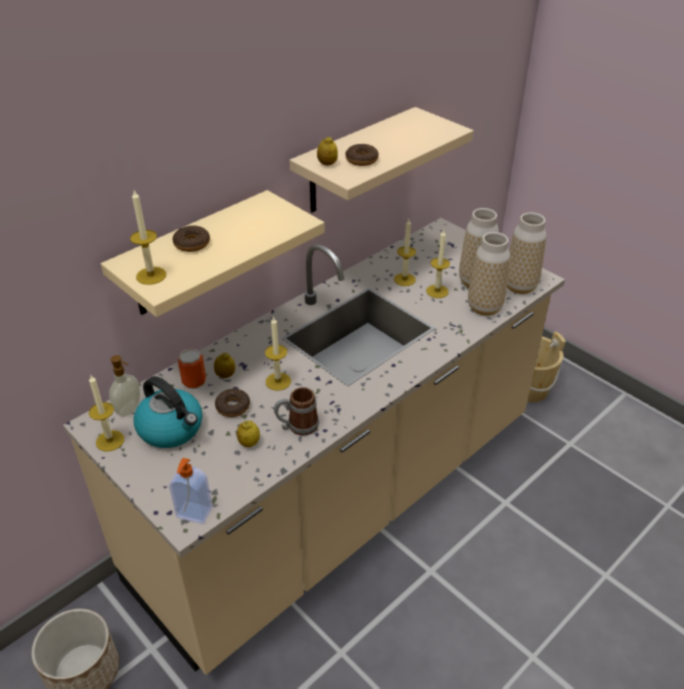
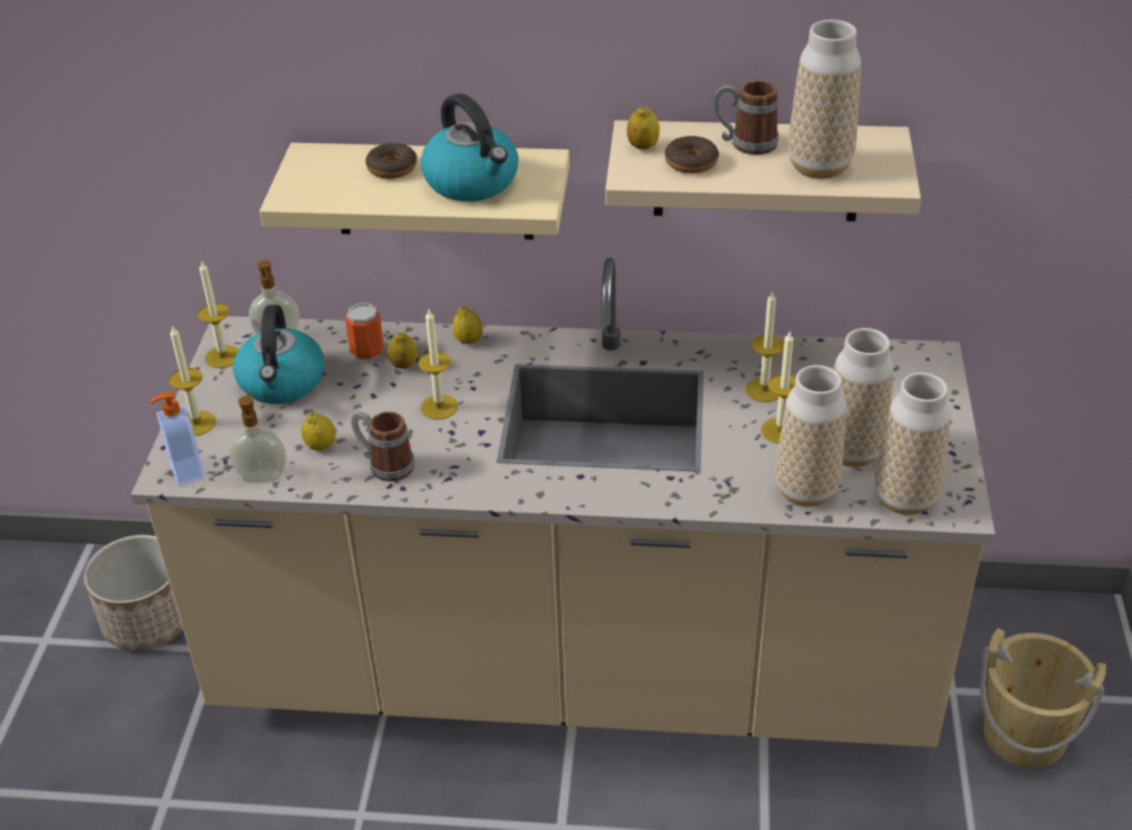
camera: 50 degrees right, 0 degrees up
candle [130,190,166,285] -> candle moved to [169,325,216,436]
donut [215,388,250,417] -> none
none -> soap dispenser [229,391,286,483]
none -> kettle [421,93,518,201]
none -> lemon [453,306,483,344]
none -> mug [714,81,779,155]
none -> vase [788,20,861,179]

